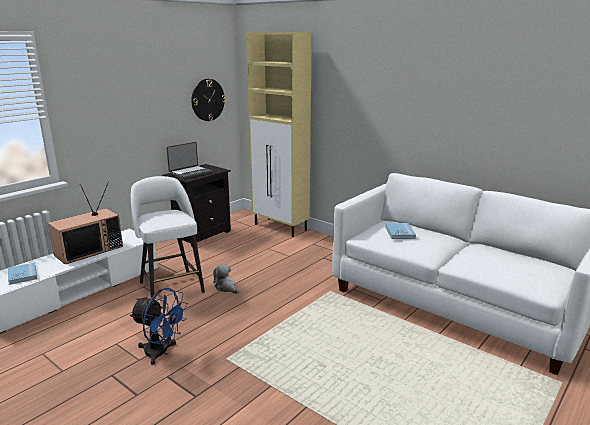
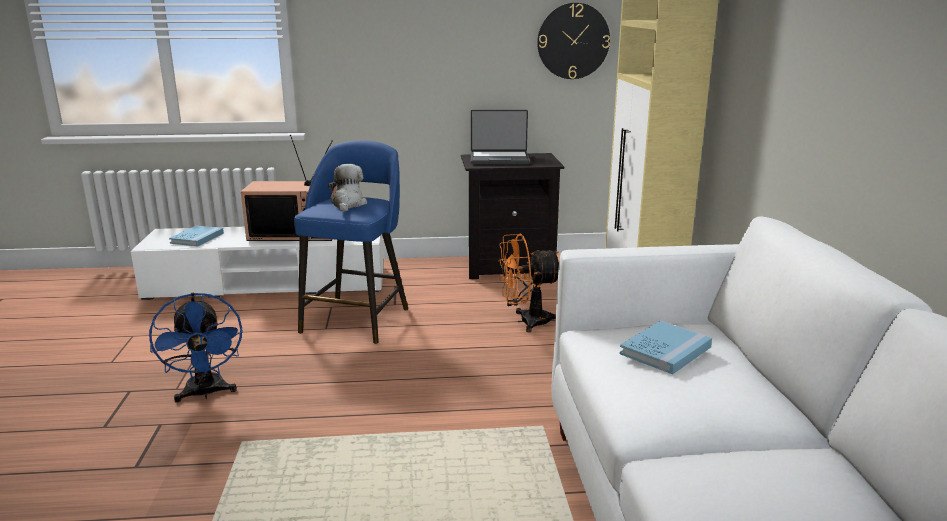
camera: 45 degrees right, 0 degrees up
white stool [131,176,205,299] -> blue stool [294,140,408,344]
plush toy [213,264,239,294] -> plush toy moved to [328,164,367,212]
none -> orange fan [498,234,559,332]

